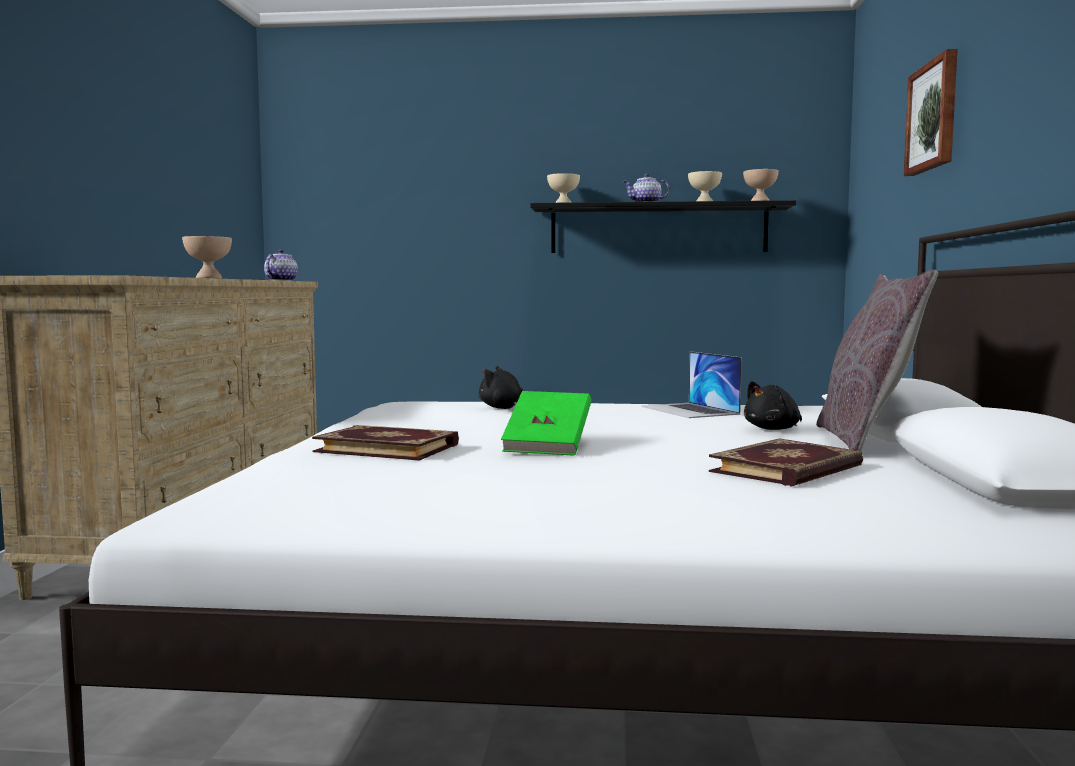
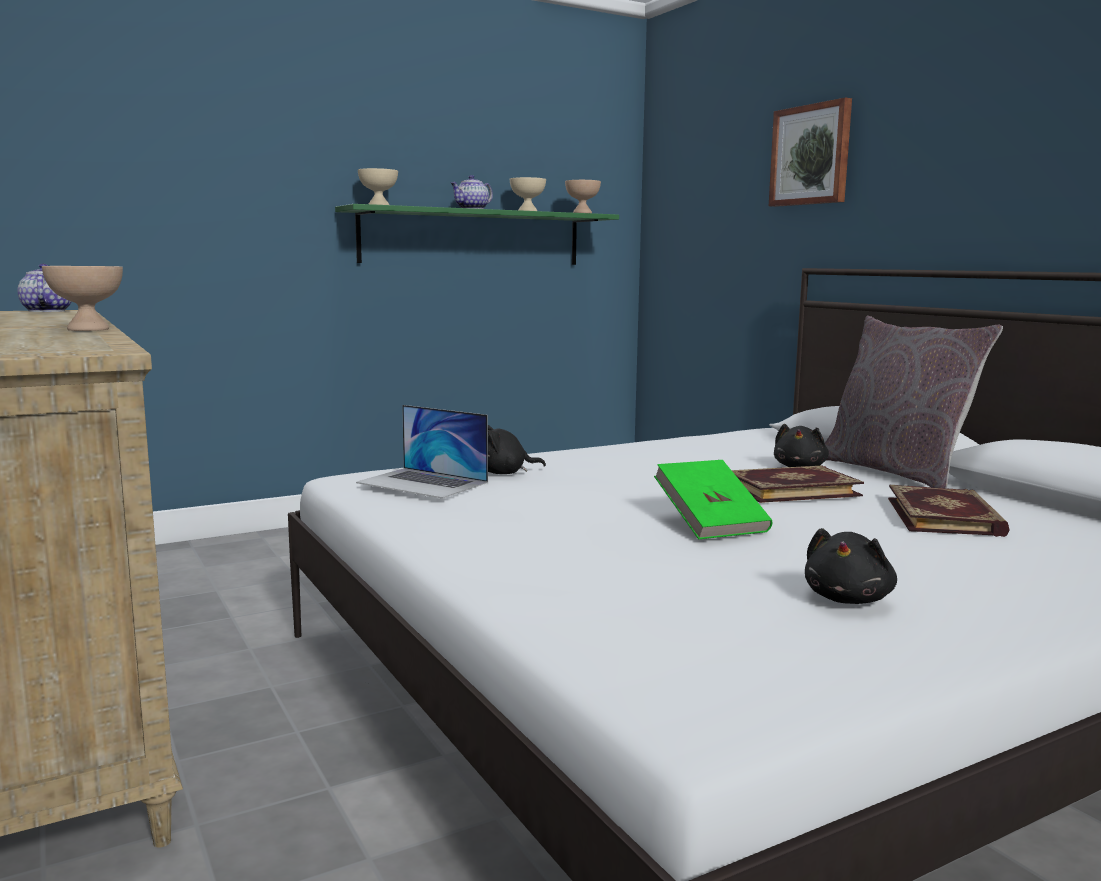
camera: 35 degrees left, 5 degrees up
book [312,425,459,461] -> book moved to [732,466,864,503]
black shelf [530,200,796,253] -> green shelf [335,204,619,265]
laptop [641,351,742,418] -> laptop moved to [356,405,488,499]
none -> black plush toy [805,528,897,604]

